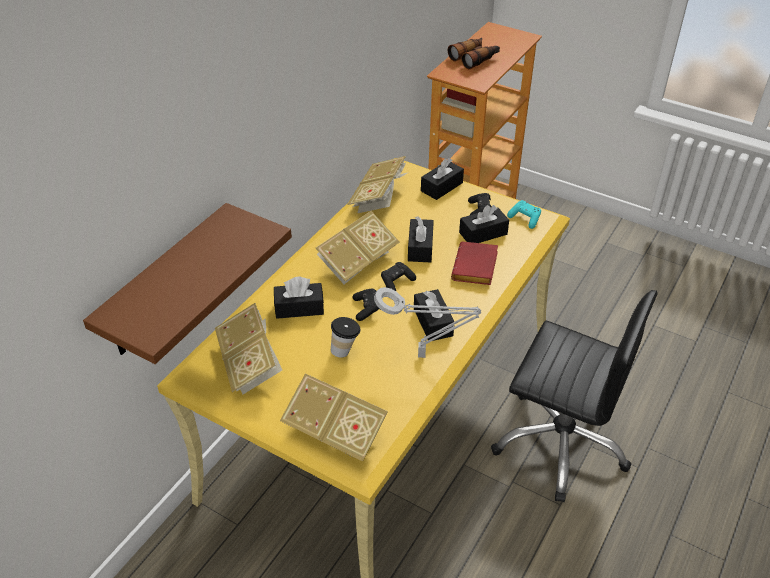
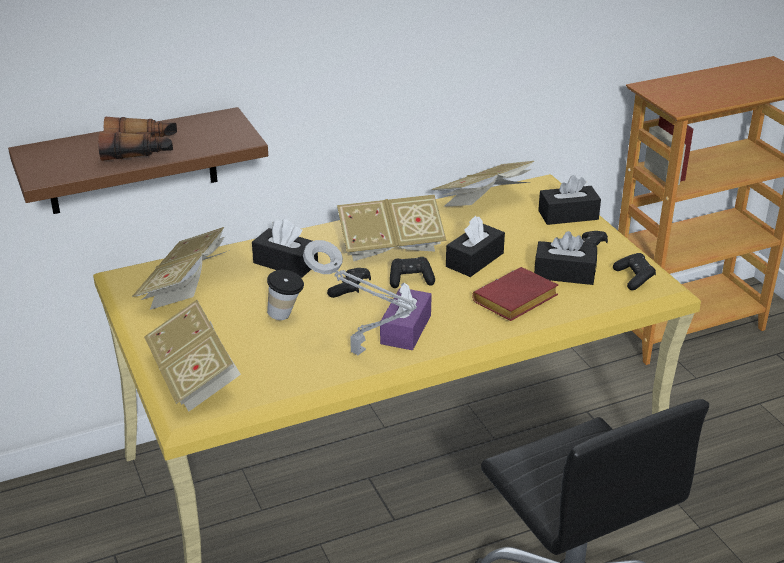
camera: 35 degrees right, 10 degrees down
black tissue box [414,289,455,341] -> purple tissue box [380,283,432,350]
binoculars [448,38,500,70] -> binoculars moved to [98,116,177,161]
turquoise game controller [507,200,541,229] -> black game controller [613,253,656,290]

